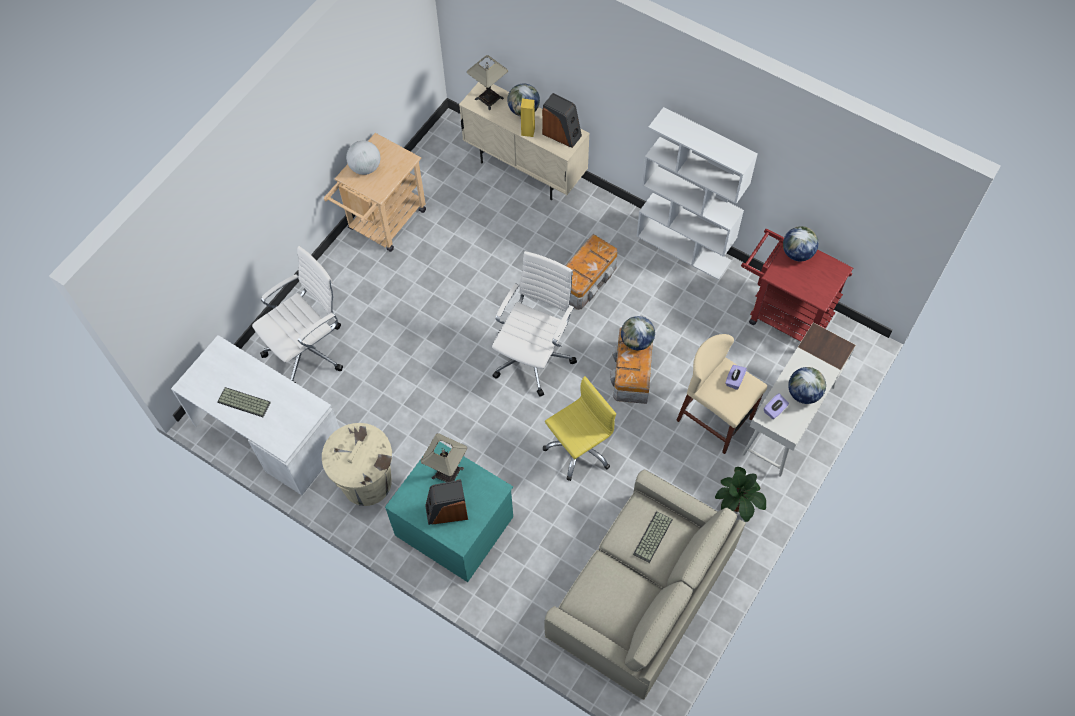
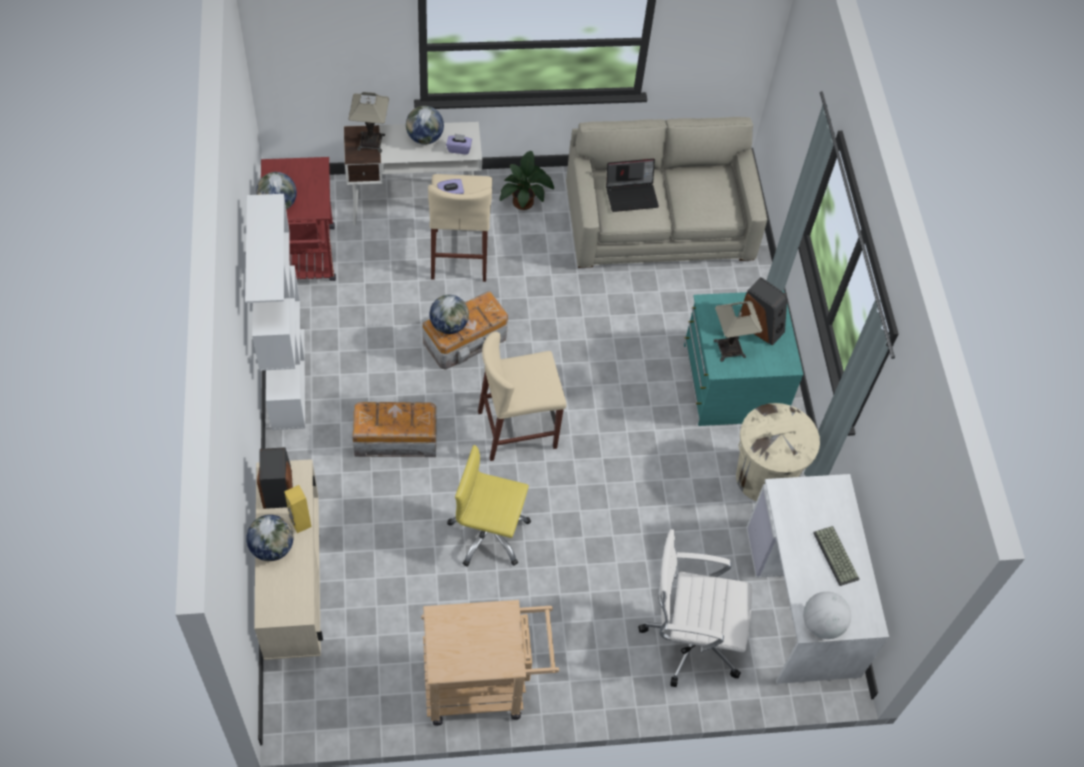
camera: 135 degrees left, 5 degrees down
globe [346,141,380,175] -> globe moved to [803,592,851,639]
table lamp [467,55,508,110] -> table lamp moved to [348,92,389,153]
white office chair [492,251,577,397] -> beige stool [478,332,567,461]
yellow office chair [543,376,616,481] -> yellow office chair moved to [447,445,531,567]
keyboard [633,511,673,563] -> laptop [606,159,659,212]

